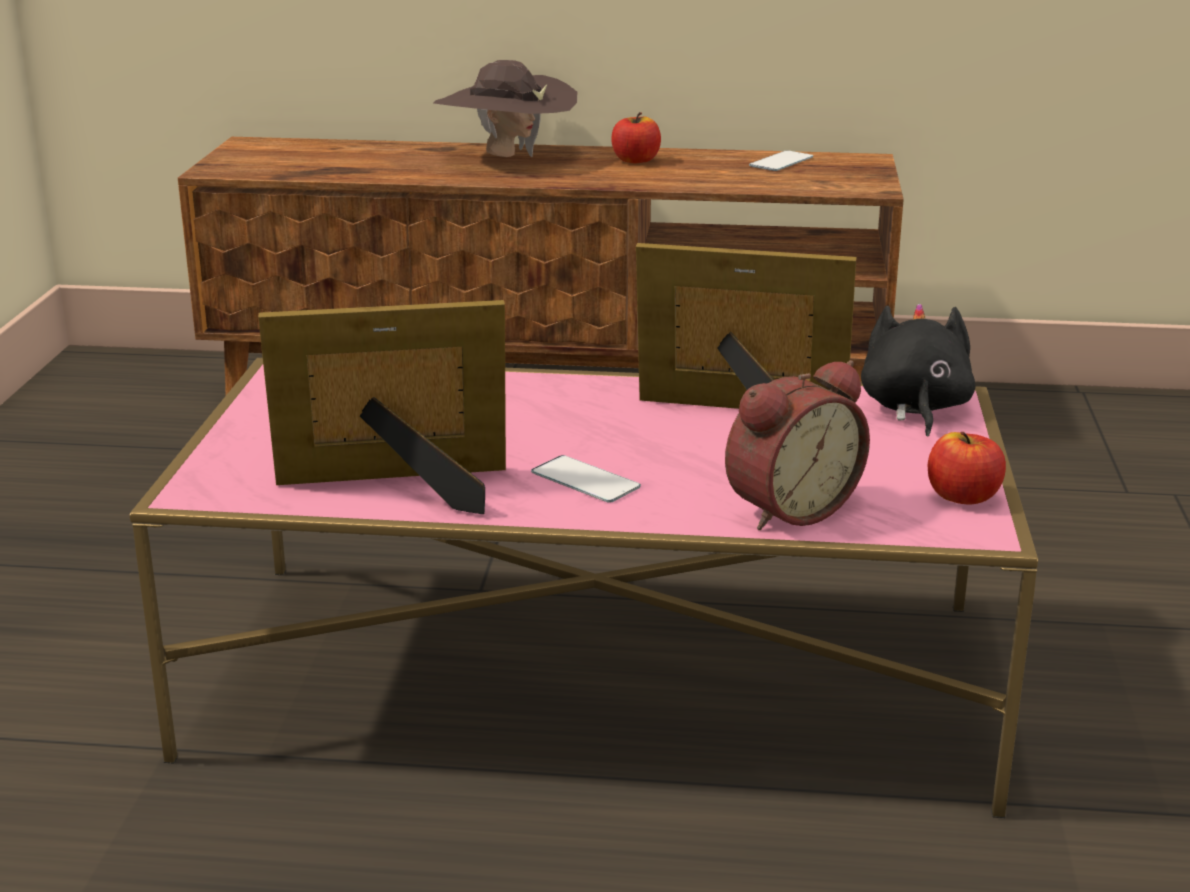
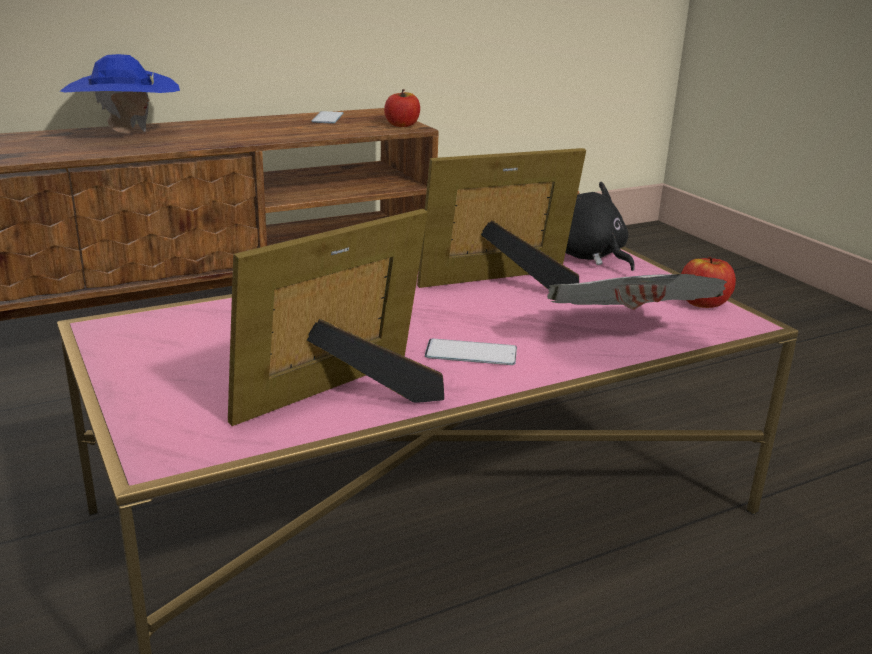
camera: 35 degrees left, 0 degrees up
brown hat [433,60,577,157] -> blue hat [60,54,180,134]
apple [611,112,661,163] -> apple moved to [384,89,420,127]
alarm clock [725,360,870,530] -> newspaper [547,274,727,310]

